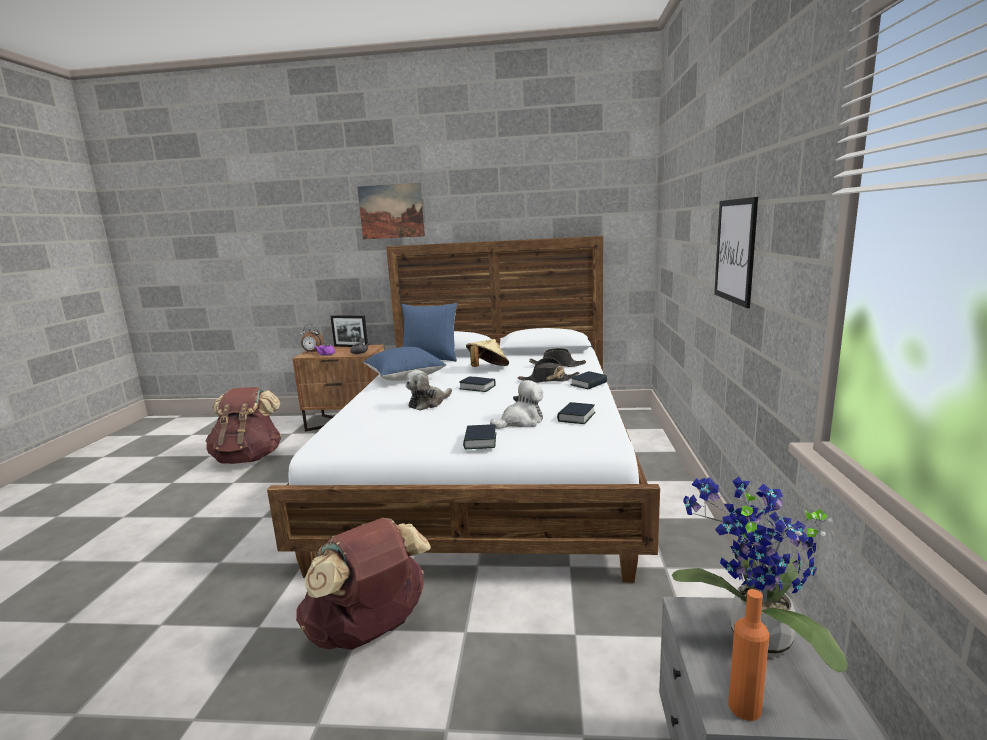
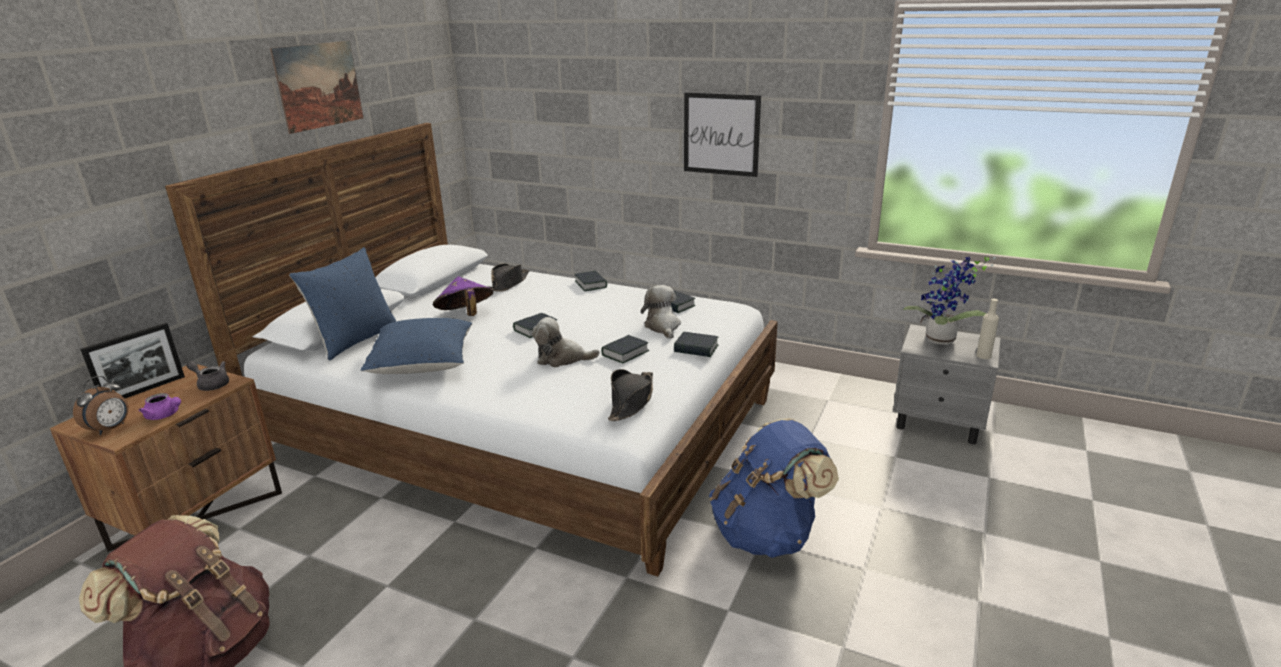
camera: 70 degrees left, 10 degrees up
brown backpack [296,518,431,650] -> blue backpack [709,419,839,558]
picture [357,183,425,239] -> picture moved to [270,41,363,134]
plush toy [406,370,452,411] -> plush toy turned 120 degrees clockwise [532,317,600,367]
beige hat [466,339,509,367] -> purple hat [433,276,493,316]
black hat [518,357,580,383] -> black hat moved to [608,369,653,421]
orange bottle [728,589,769,721] -> beige bottle [976,299,999,359]
none -> book [601,335,650,363]

